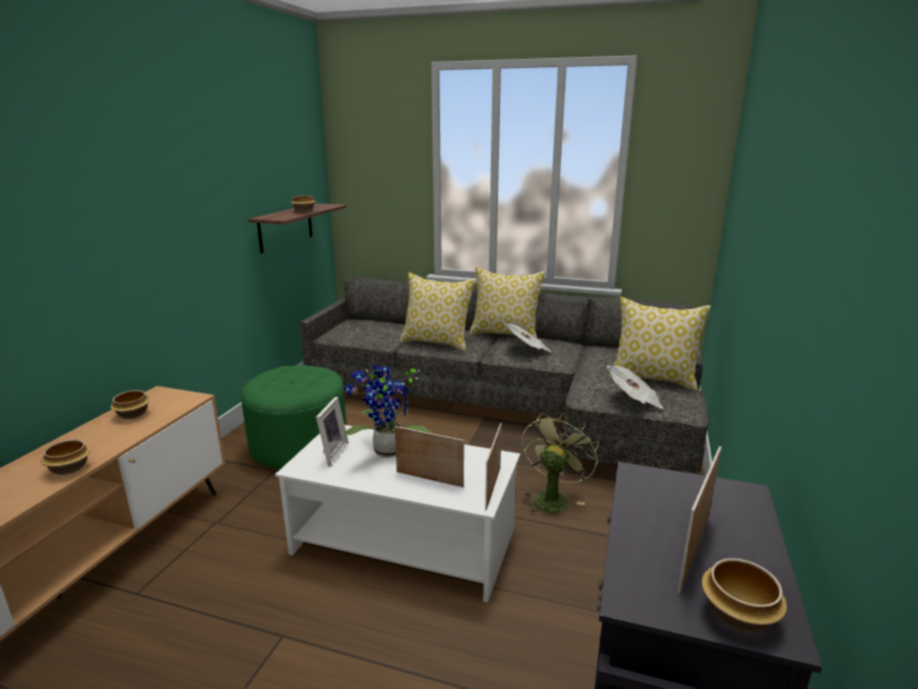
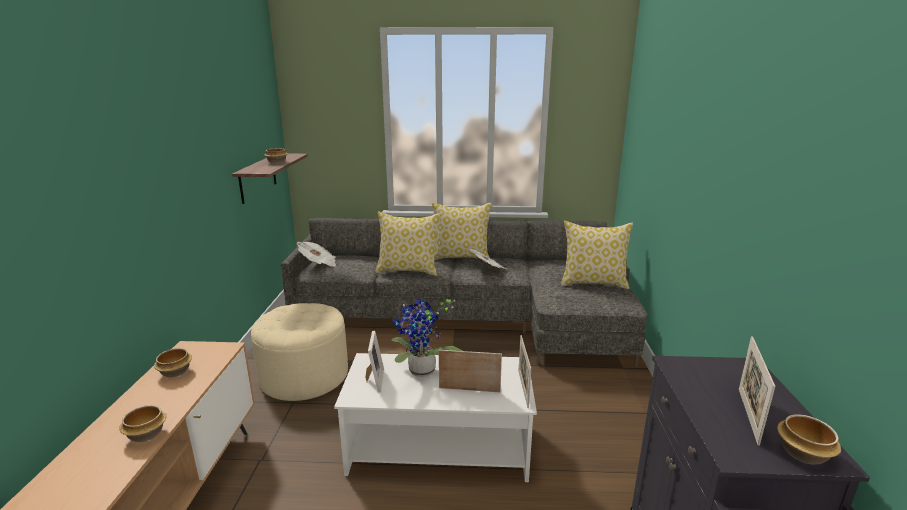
camera: 15 degrees left, 0 degrees up
green ottoman [241,365,347,469] -> beige ottoman [251,303,348,401]
green fan [522,412,599,515] -> none
newspaper [607,365,664,409] -> newspaper moved to [297,242,336,266]

